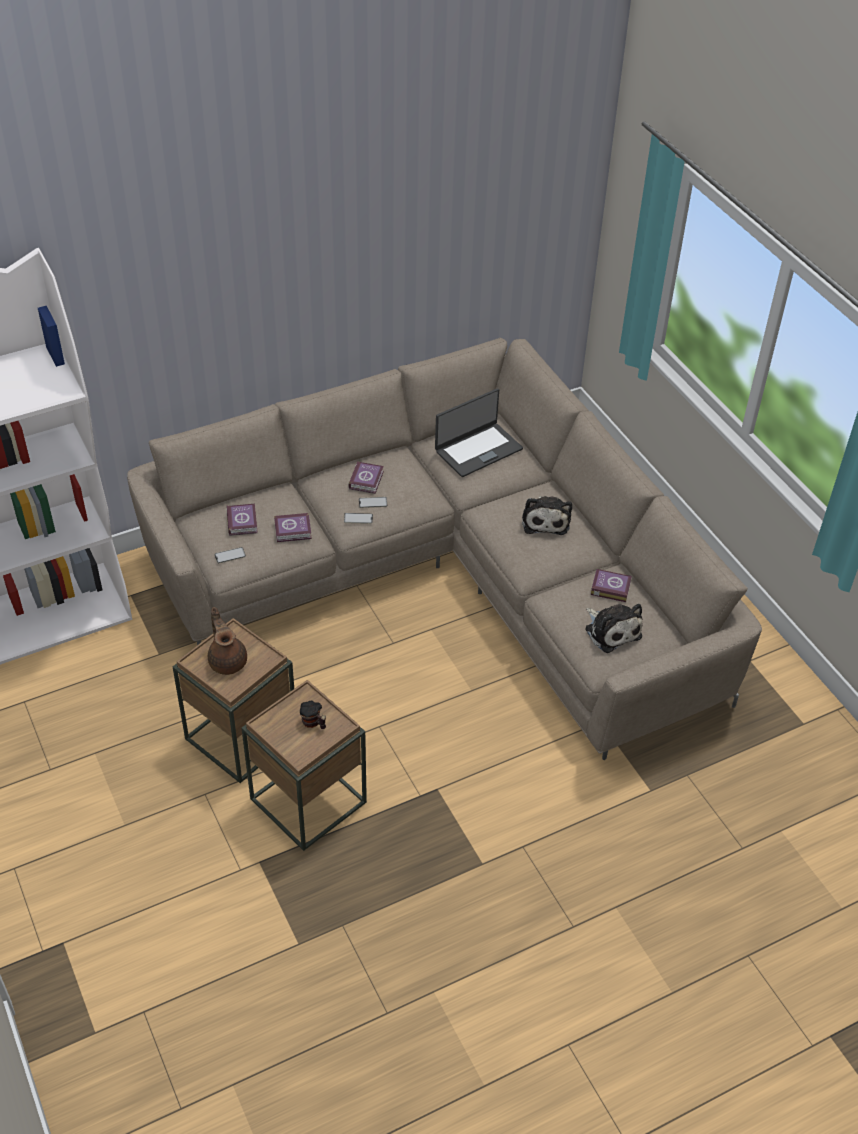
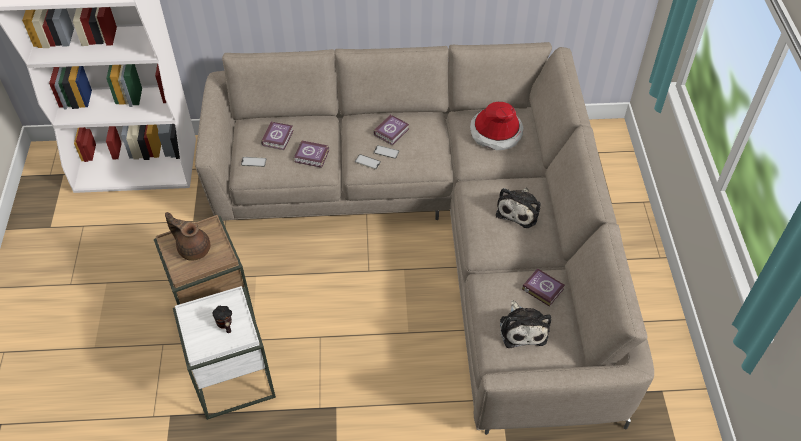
camera: 25 degrees right, 5 degrees up
brown teapot [208,607,247,675] -> brown teapot turned 60 degrees counterclockwise [165,212,210,261]
brown side table [241,680,367,851] -> white side table [173,286,276,420]
laptop [435,388,523,477] -> hat [470,102,523,150]

